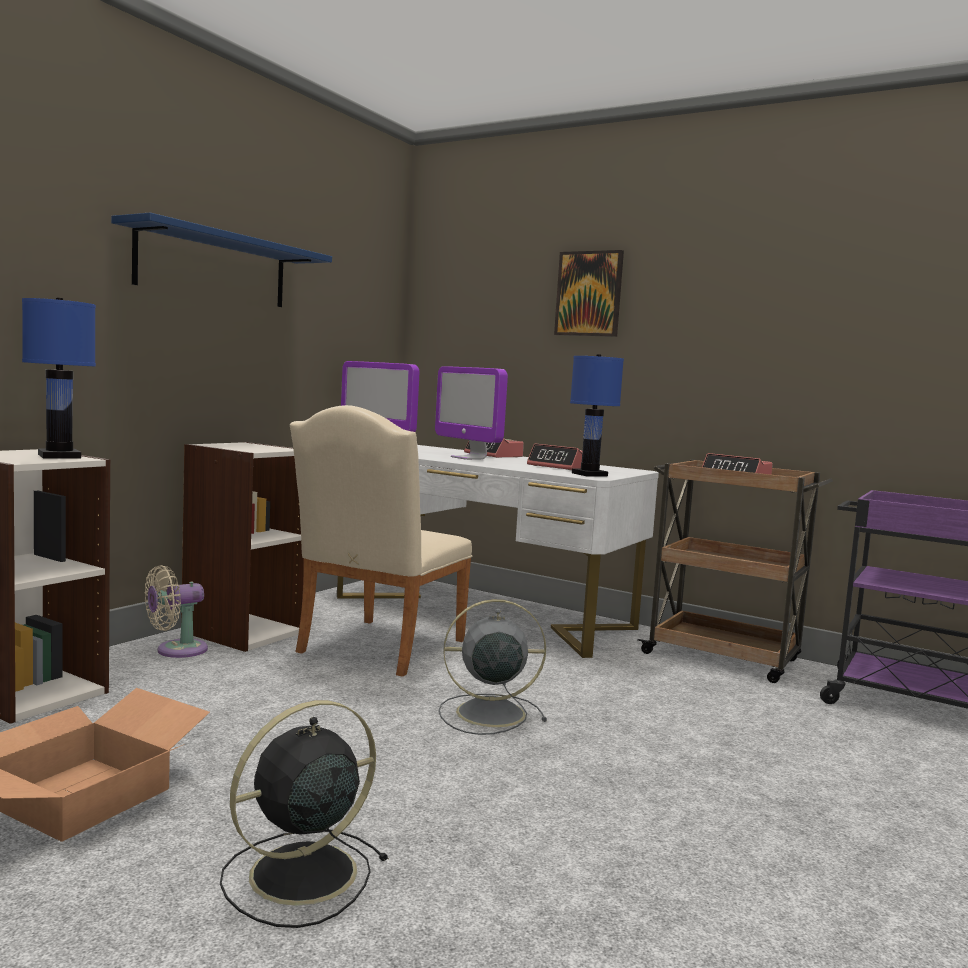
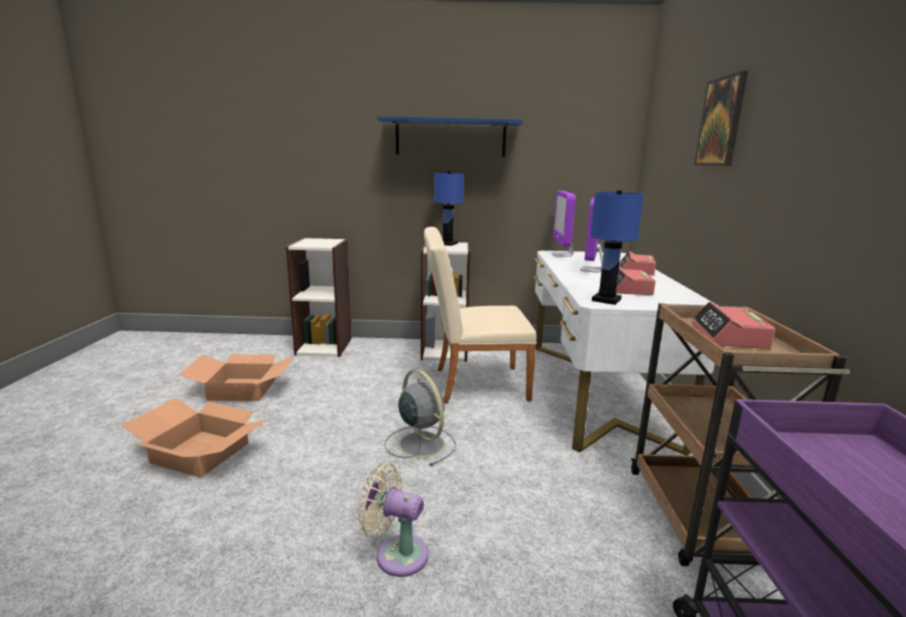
camera: 60 degrees right, 10 degrees up
blue table lamp [22,298,96,458] -> blue table lamp moved to [434,171,464,246]
beige fan [145,565,208,658] -> beige fan moved to [357,463,429,577]
black fan [220,700,389,928] -> cardboard box [121,398,268,478]

